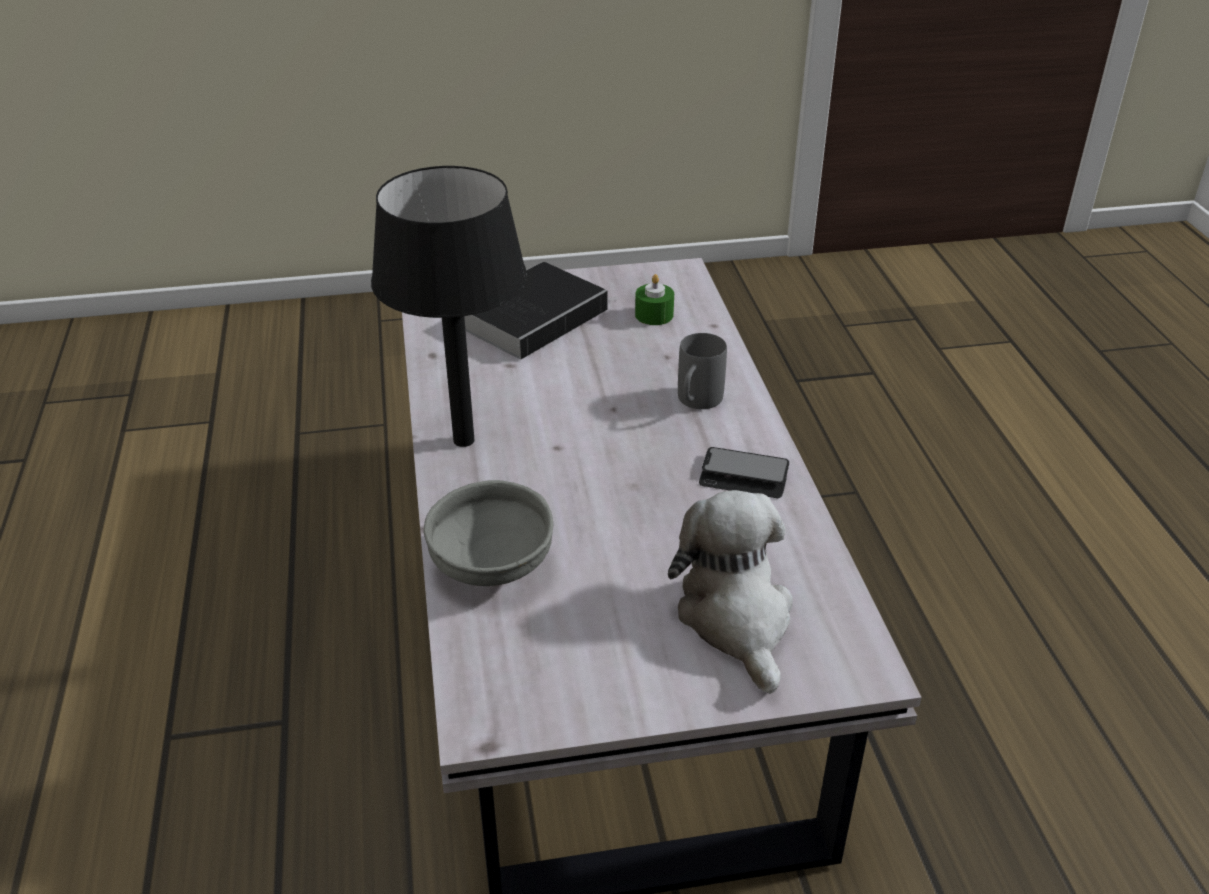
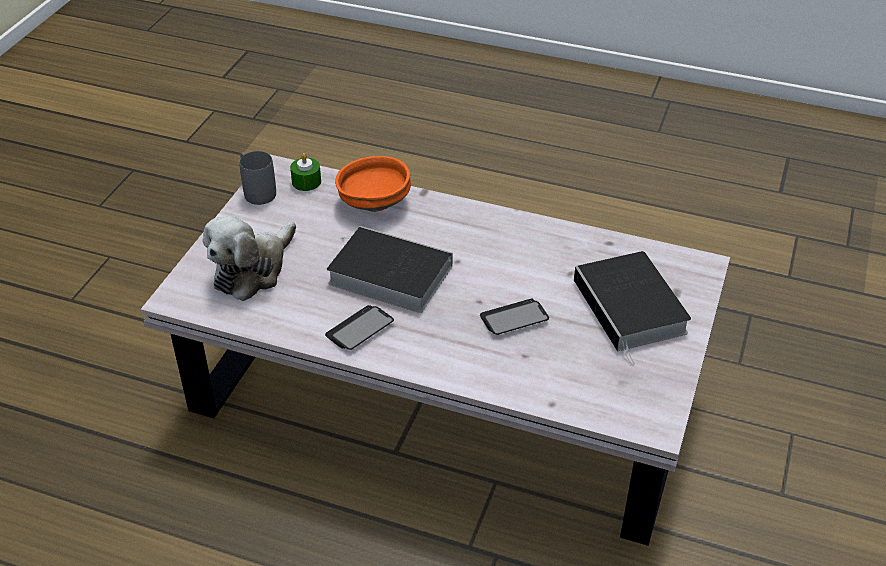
camera: 120 degrees right, 5 degrees up
black table lamp [371,166,527,447] -> none
grey bowl [424,480,553,586] -> orange bowl [335,156,411,212]
green candle [635,274,674,325] -> green candle moved to [290,153,321,191]
plush toy [668,490,793,694] -> plush toy turned 105 degrees clockwise [203,216,296,301]
grey mug [678,333,727,409] -> grey mug moved to [239,151,276,205]
none -> book [327,226,452,313]
none -> phone [480,299,549,335]

